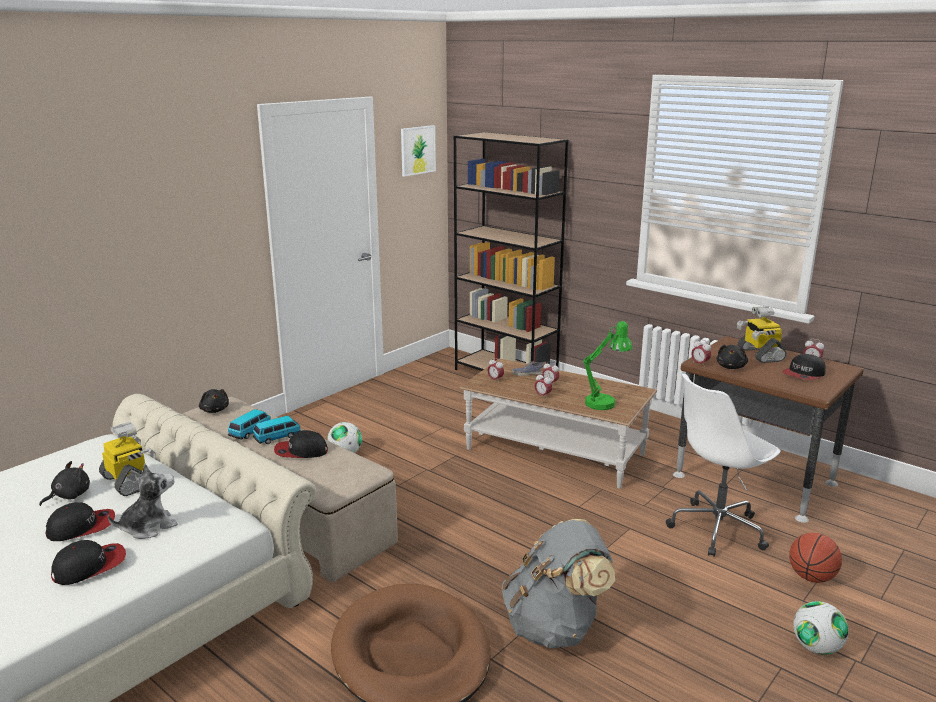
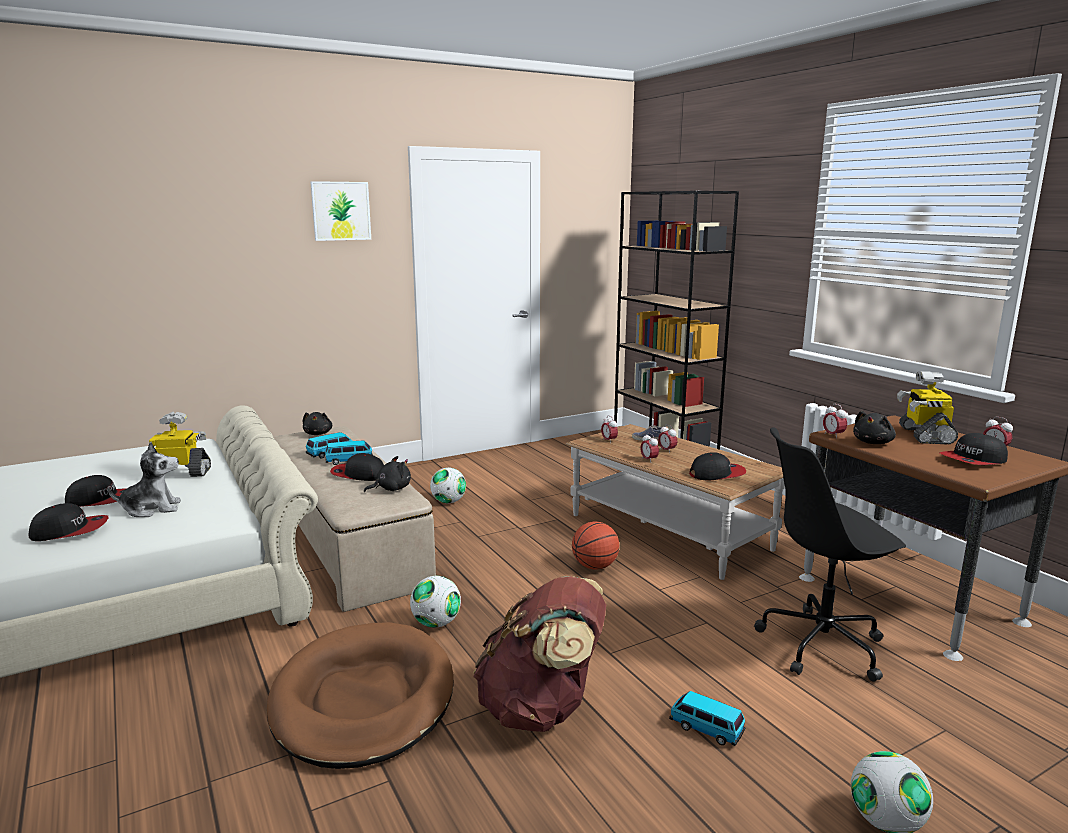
camera: 20 degrees right, 5 degrees down
black plush toy [39,461,90,506] -> black plush toy moved to [364,456,411,492]
toy robot [99,422,156,496] -> toy robot turned 75 degrees counterclockwise [146,412,211,477]
picture [401,125,436,177] -> picture moved to [310,181,371,241]
grey backpack [502,519,615,649] -> brown backpack [473,576,606,732]
green table lamp [583,321,632,410] -> cap [689,452,746,480]
white office chair [666,374,781,557] -> black office chair [754,427,906,682]
basketball [789,533,842,583] -> basketball moved to [572,521,619,570]
none -> football [410,576,461,628]
none -> toy car [669,691,745,746]

